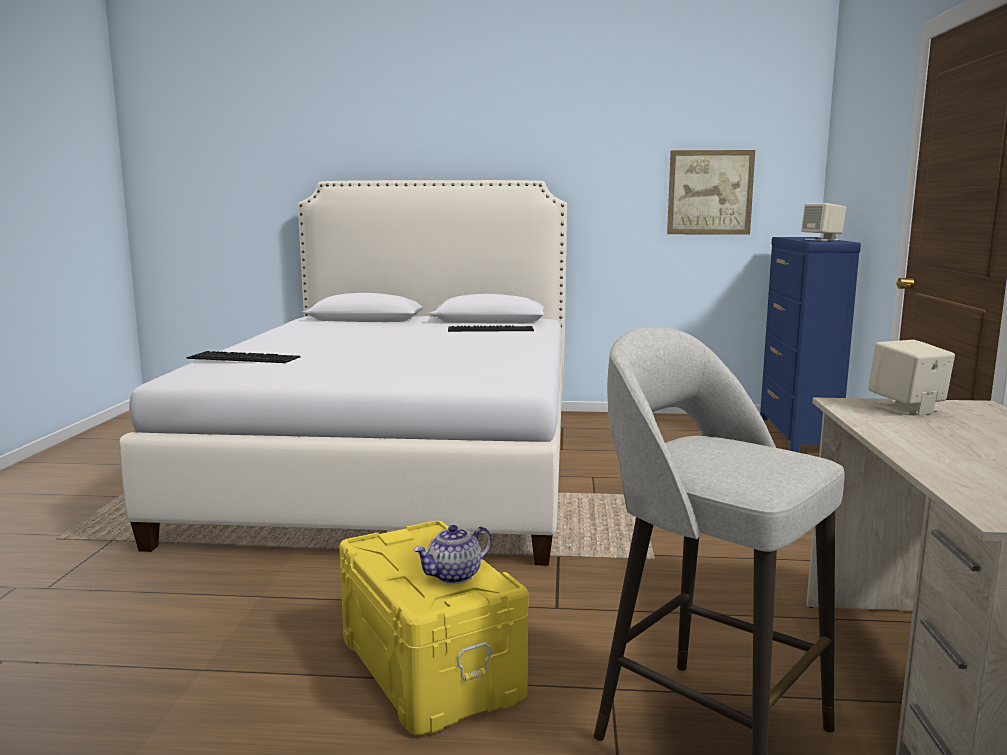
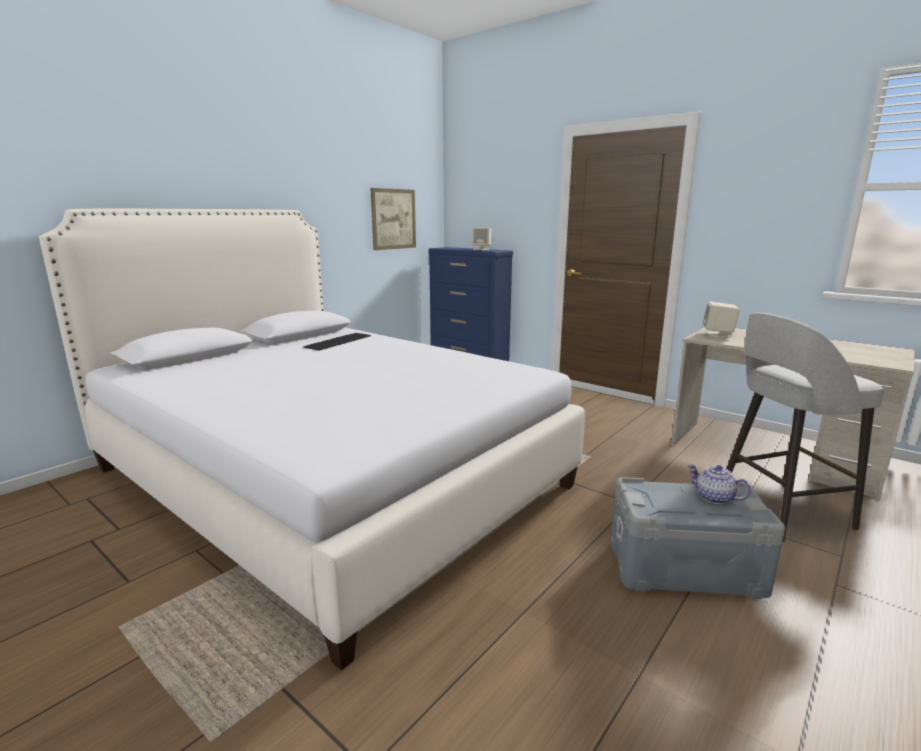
camera: 55 degrees left, 5 degrees up
keyboard [187,351,301,363] -> none
yellow storage box [339,520,528,735] -> grey storage box [611,477,785,599]
teapot [414,525,492,584] -> teapot turned 135 degrees clockwise [688,464,751,504]

